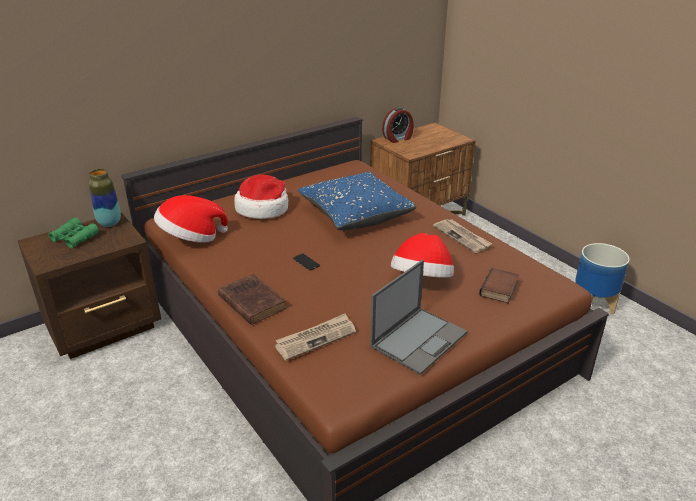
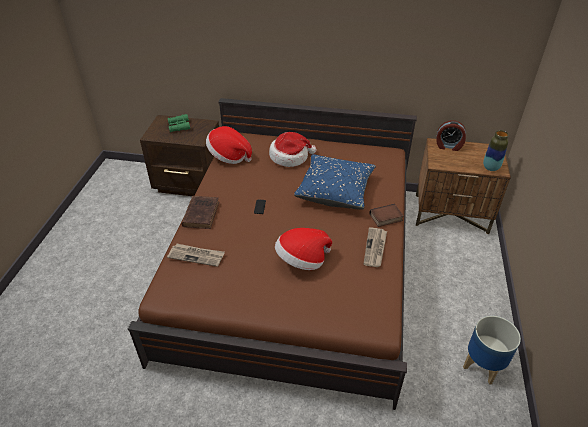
camera: 45 degrees right, 10 degrees up
vase [89,169,121,227] -> vase moved to [483,130,509,171]
laptop [370,260,467,375] -> none
book [479,268,519,304] -> book moved to [369,204,404,227]

